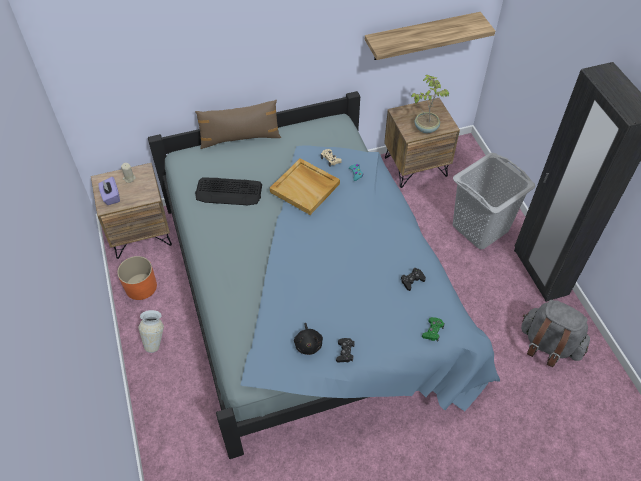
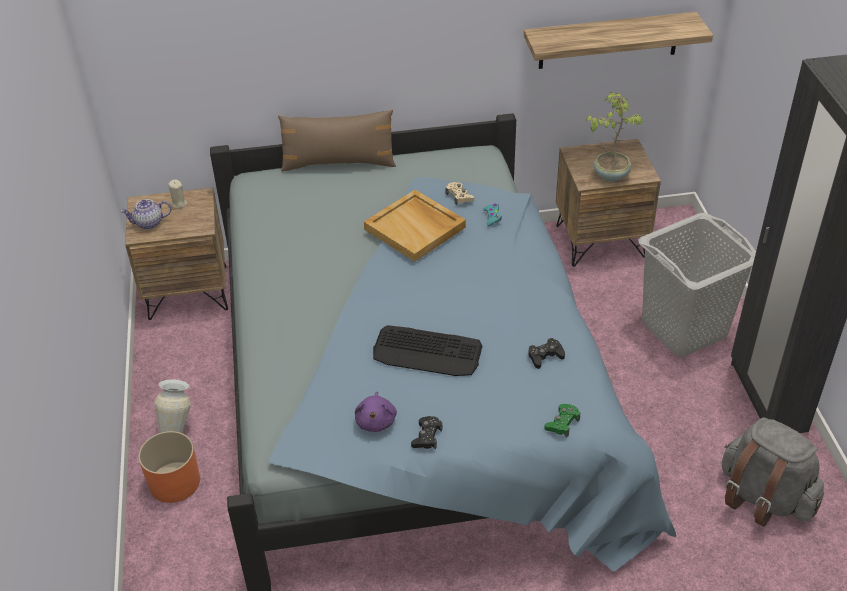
camera: 10 degrees right, 10 degrees down
purple tissue box [98,177,120,205] -> teapot [120,199,172,229]
orange planter [117,256,157,300] -> orange planter moved to [138,431,200,503]
keyboard [195,177,262,206] -> keyboard moved to [373,325,482,376]
black plush toy [294,323,323,355] -> purple plush toy [355,392,397,432]

